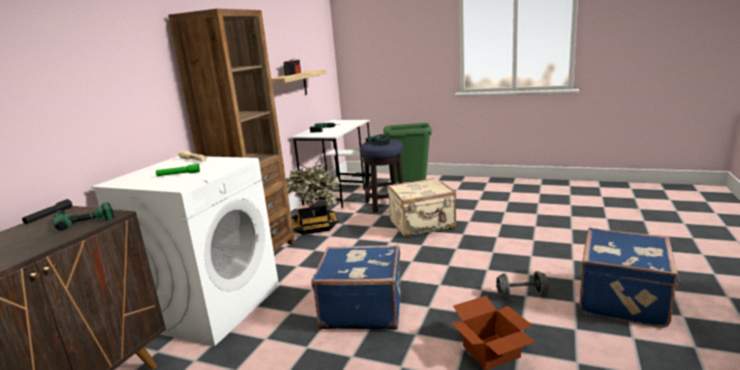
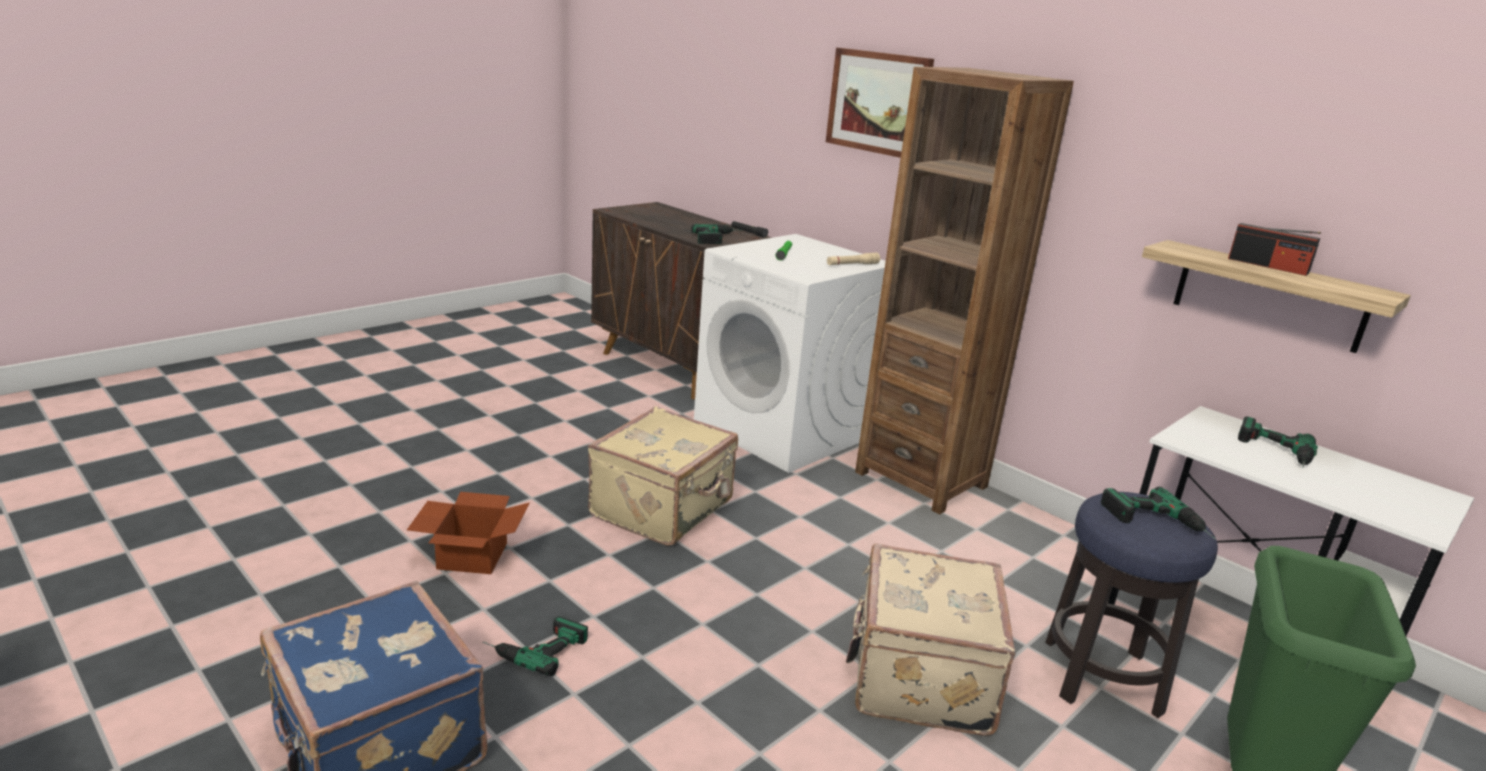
camera: 110 degrees right, 5 degrees up
potted plant [286,165,341,235] -> none
blue suitcase [311,245,401,330] -> beige suitcase [588,406,738,546]
grey dumbbell [496,271,549,298] -> power drill [483,616,588,676]
none -> picture [826,48,934,158]

